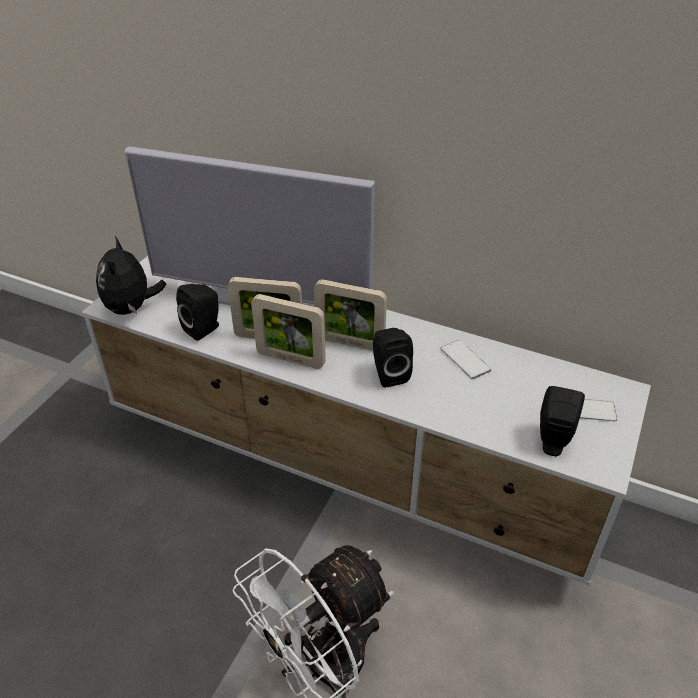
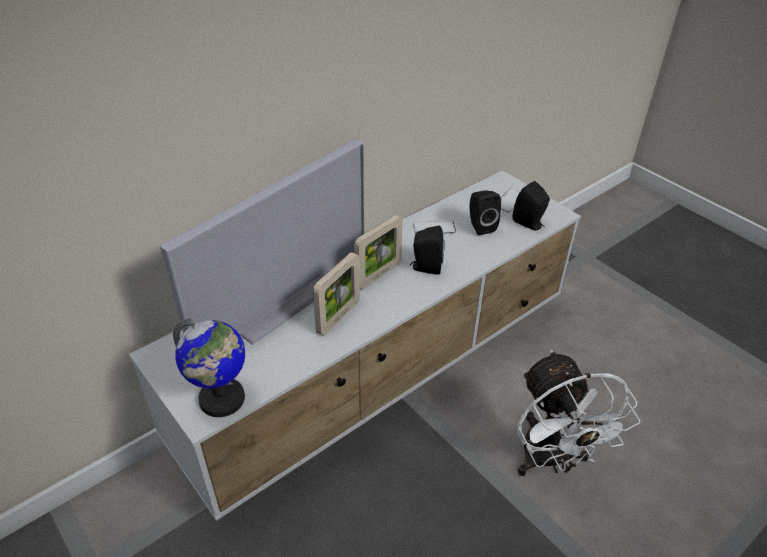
camera: 65 degrees left, 0 degrees up
plush toy [96,236,166,315] -> globe [173,318,245,417]
black speaker [176,284,219,341] -> black speaker moved to [469,190,501,235]
picture frame [251,294,326,369] -> none

